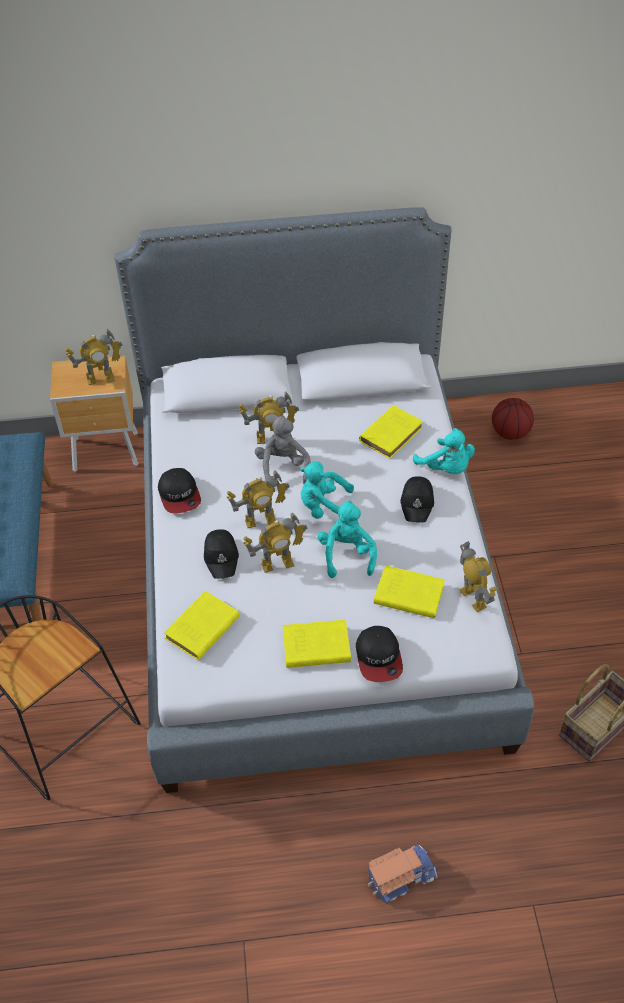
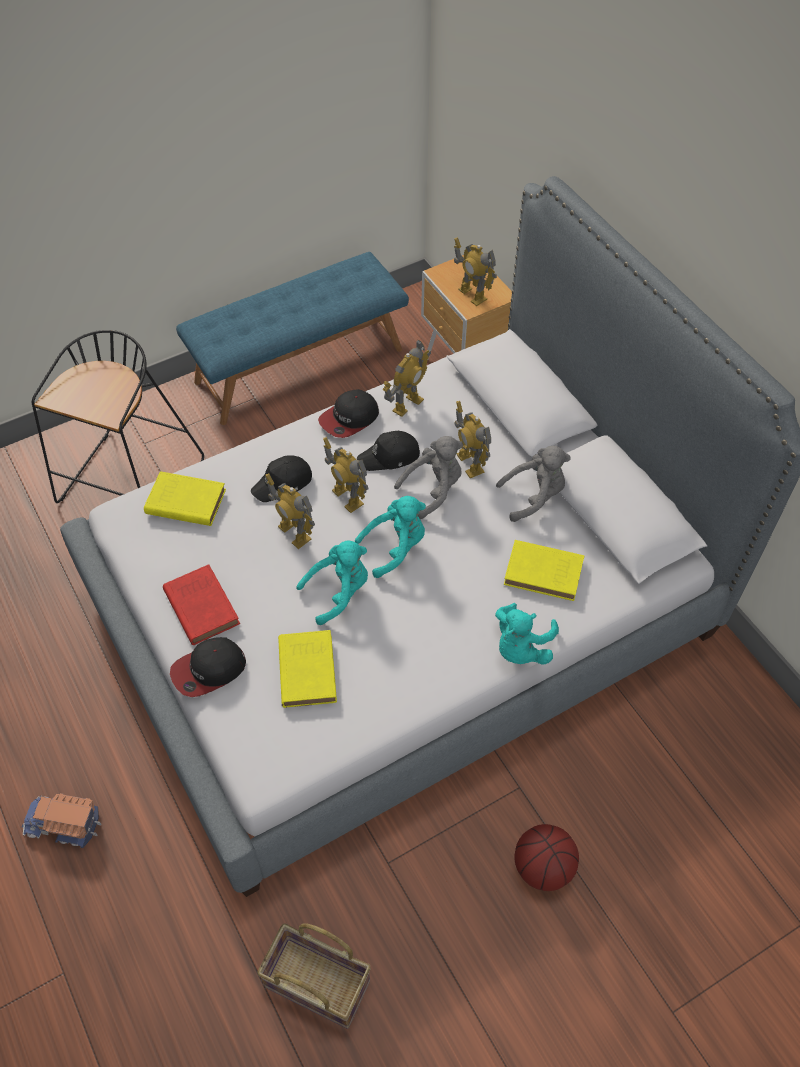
camera: 65 degrees right, 5 degrees up
yellow book [283,619,351,668] -> red book [163,564,240,645]
turquoise plush toy [300,461,354,519] -> turquoise plush toy turned 90 degrees clockwise [355,496,426,578]
toy truck [368,845,438,904] -> toy truck turned 150 degrees clockwise [22,793,101,848]
black cap [400,476,434,523] -> black cap moved to [357,431,420,471]
toy robot [459,541,497,612] -> toy robot moved to [382,339,431,417]
basketball [492,398,534,440] -> basketball moved to [514,824,579,891]
none -> grey plush toy [496,446,571,522]

